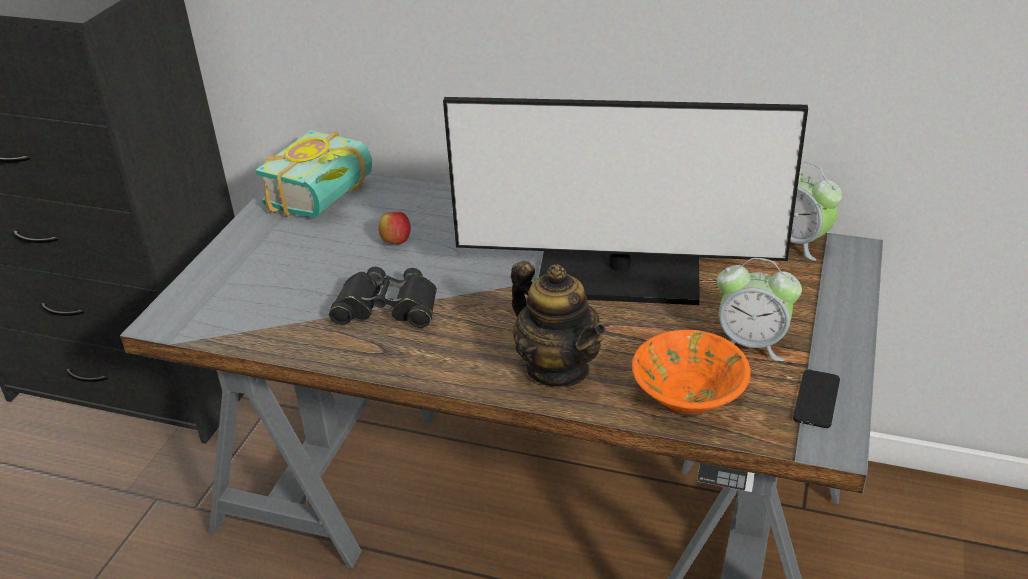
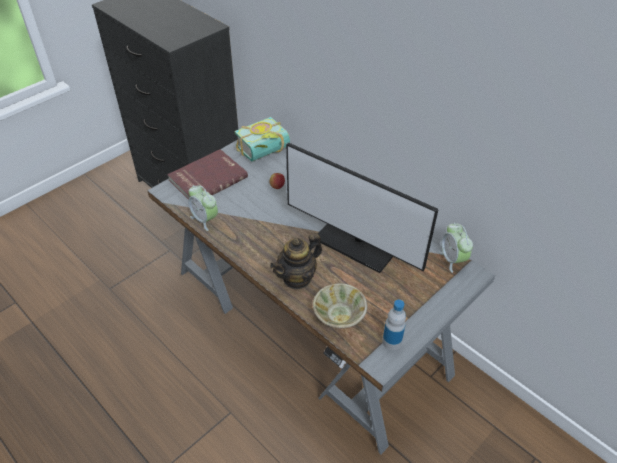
camera: 25 degrees right, 10 degrees up
black binoculars [329,267,437,328] -> none
teapot [511,261,605,387] -> teapot turned 60 degrees clockwise [270,233,322,290]
orange bowl [632,330,751,416] -> beige bowl [313,283,368,328]
alarm clock [717,258,802,361] -> alarm clock moved to [188,185,218,231]
phone [793,369,840,428] -> bottle [382,300,406,350]
none -> red book [167,149,248,199]

